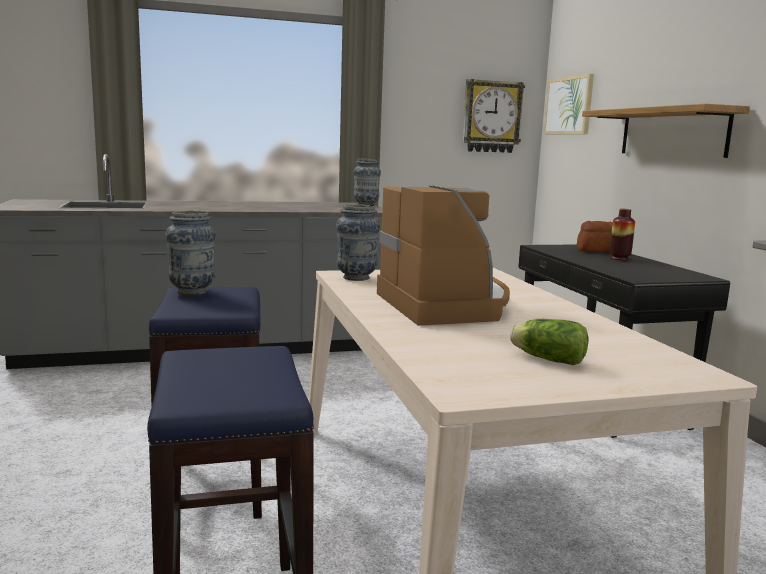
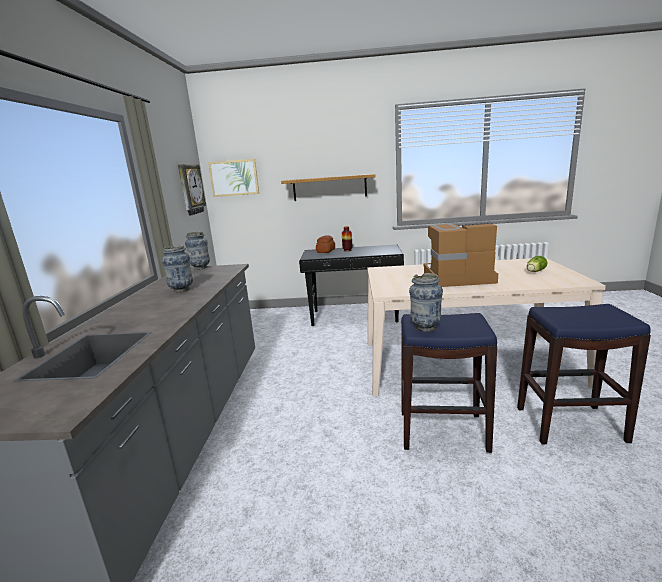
camera: 70 degrees left, 5 degrees up
vase [336,204,380,281] -> vase moved to [162,245,193,292]

